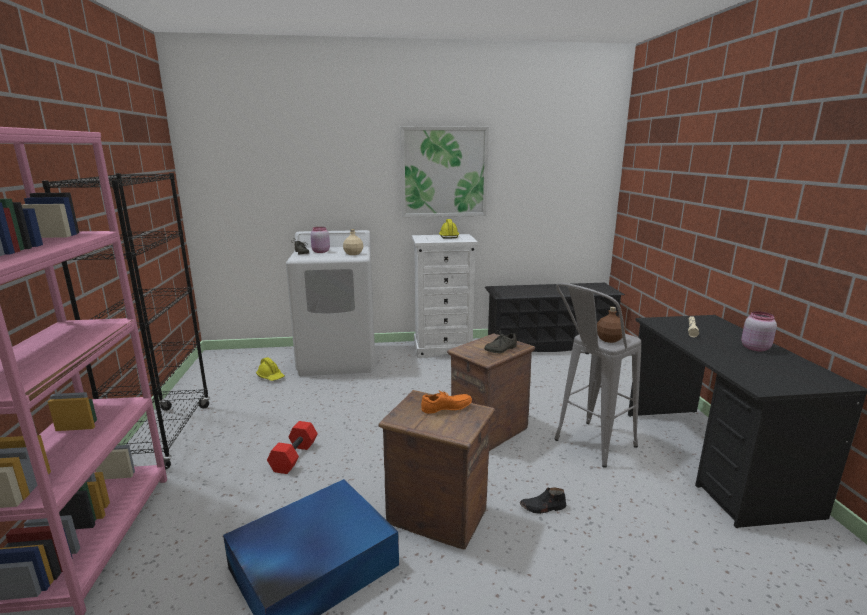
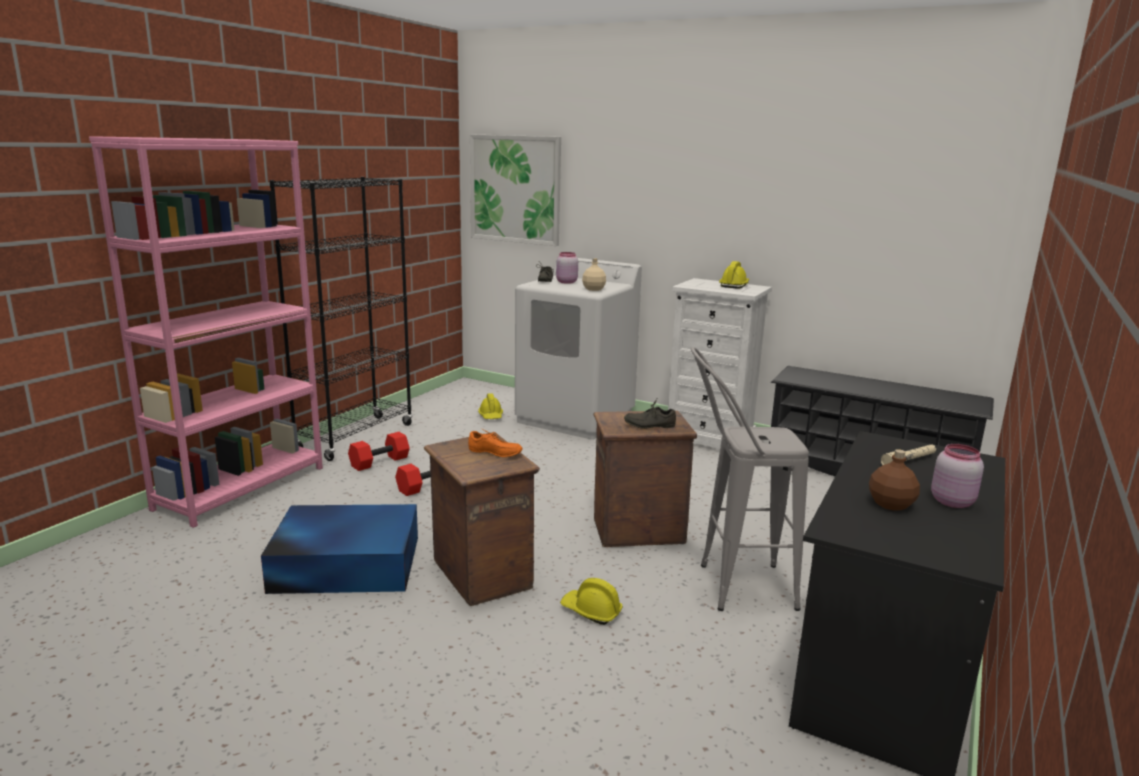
camera: 35 degrees right, 0 degrees up
picture [400,126,489,217] -> picture moved to [470,134,561,246]
black shoe [520,487,566,514] -> yellow hard hat [560,578,623,625]
brown bottle [597,307,625,343] -> brown bottle moved to [869,449,920,511]
none -> red dumbbell [348,432,410,471]

